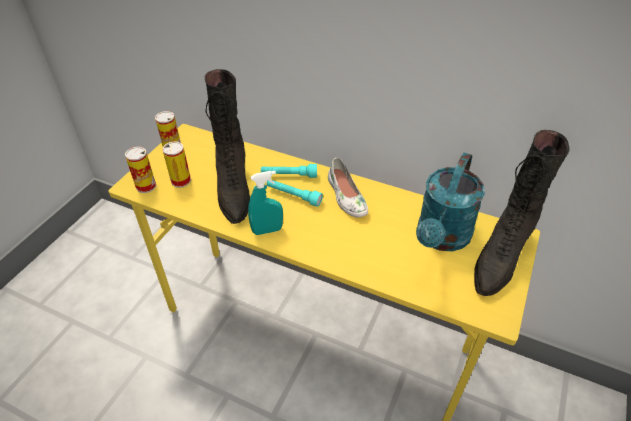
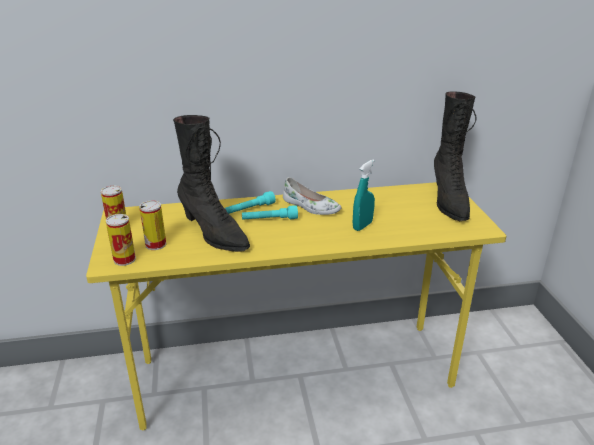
camera: 35 degrees left, 15 degrees down
turquoise spray bottle [248,171,283,235] -> turquoise spray bottle moved to [353,159,375,231]
turquoise watering can [416,153,485,251] -> none

